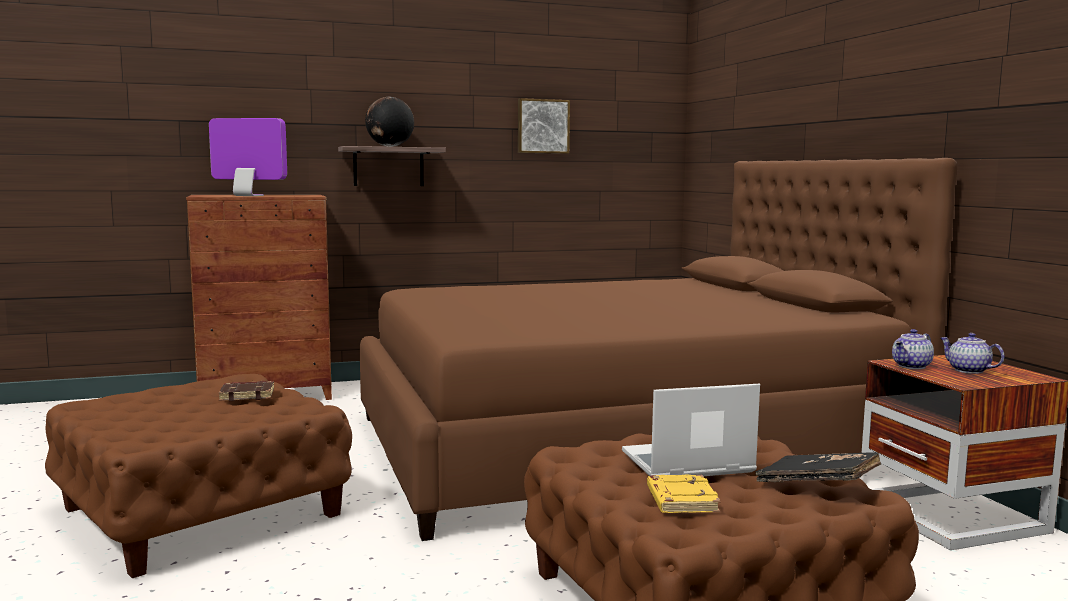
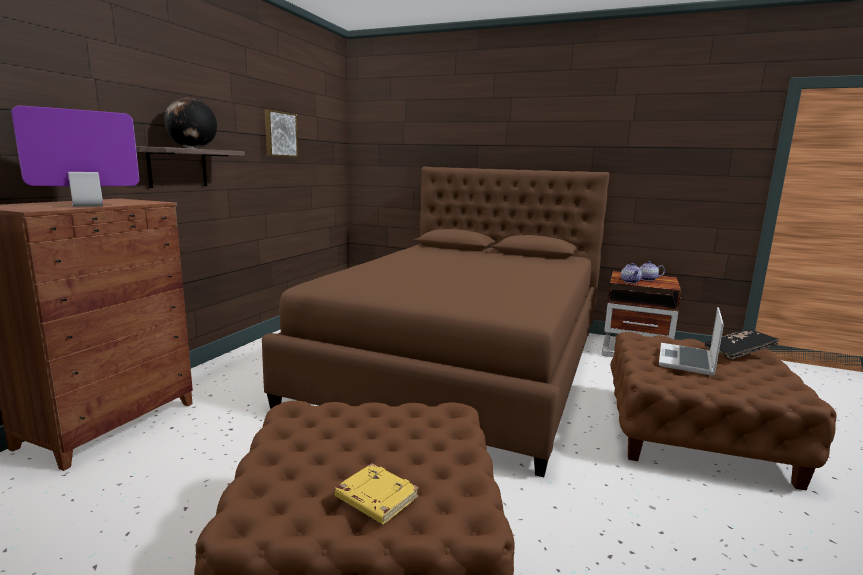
camera: 50 degrees left, 5 degrees up
brown book [219,381,274,401] -> none
yellow book [647,475,721,513] -> yellow book moved to [334,463,419,524]

